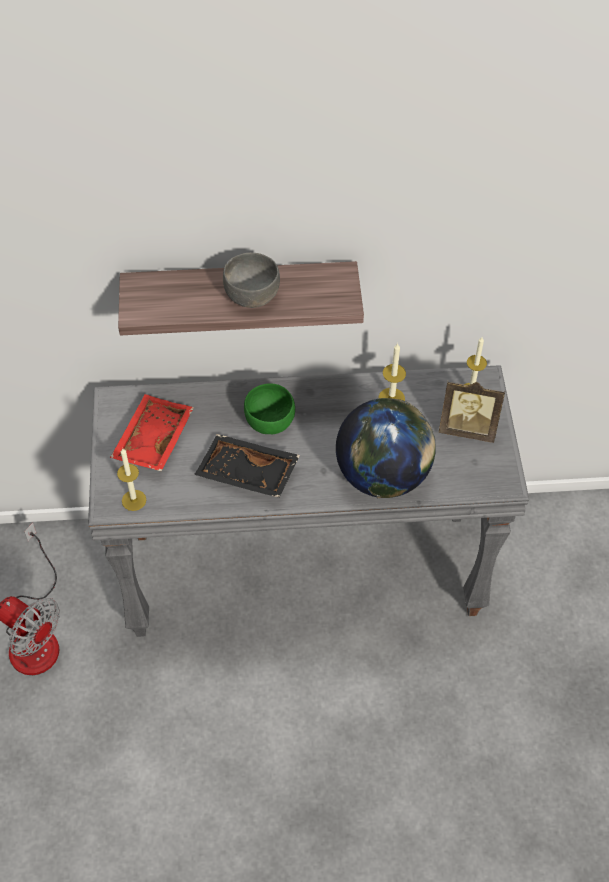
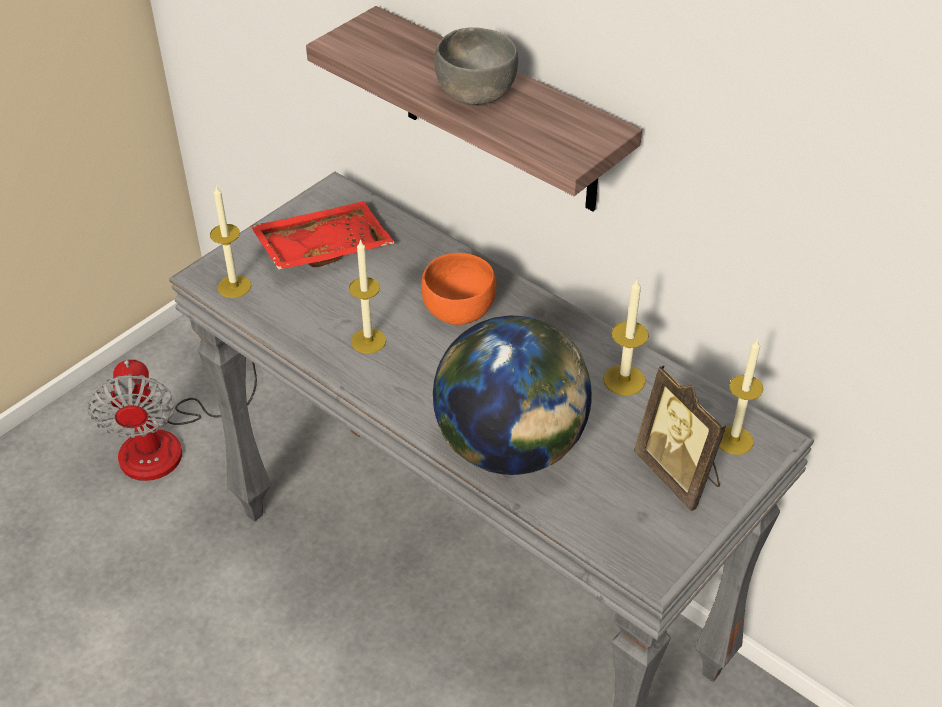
camera: 45 degrees right, 10 degrees down
black tray [194,434,300,498] -> candle [349,239,386,354]
green bowl [244,383,295,434] -> orange bowl [421,253,496,325]

